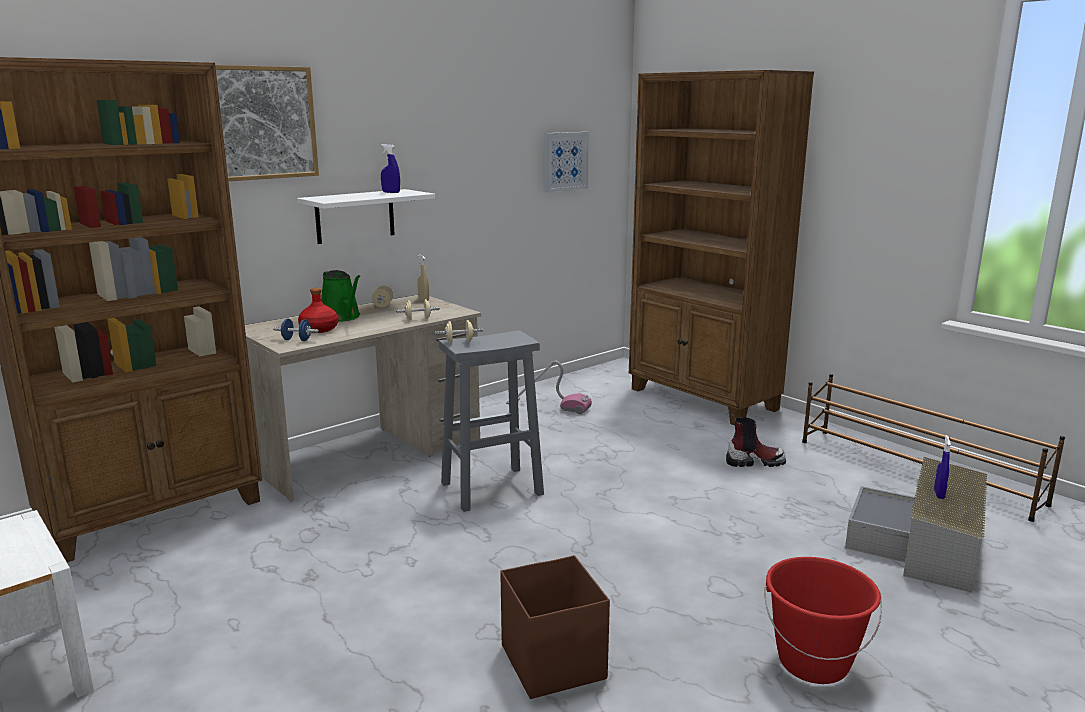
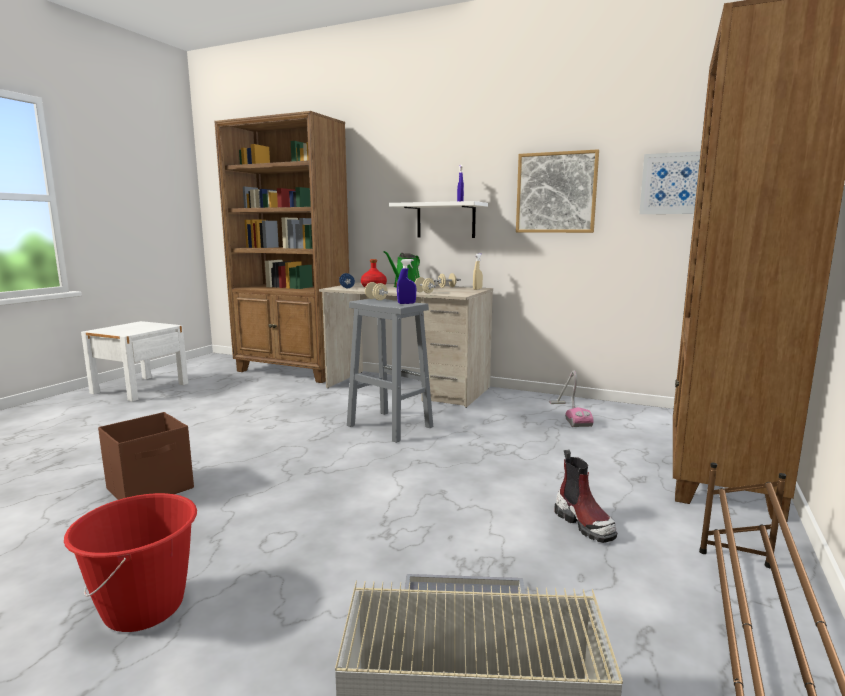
camera: 65 degrees right, 5 degrees down
picture [215,65,319,181] -> picture moved to [516,149,599,233]
blue spray bottle [934,435,951,499] -> blue spray bottle moved to [397,259,416,304]

